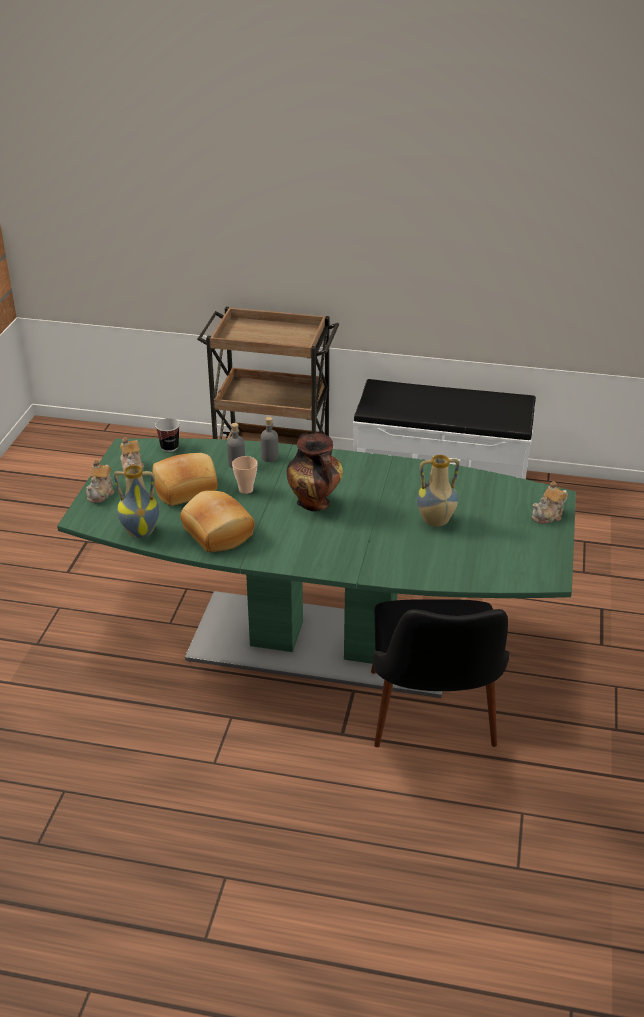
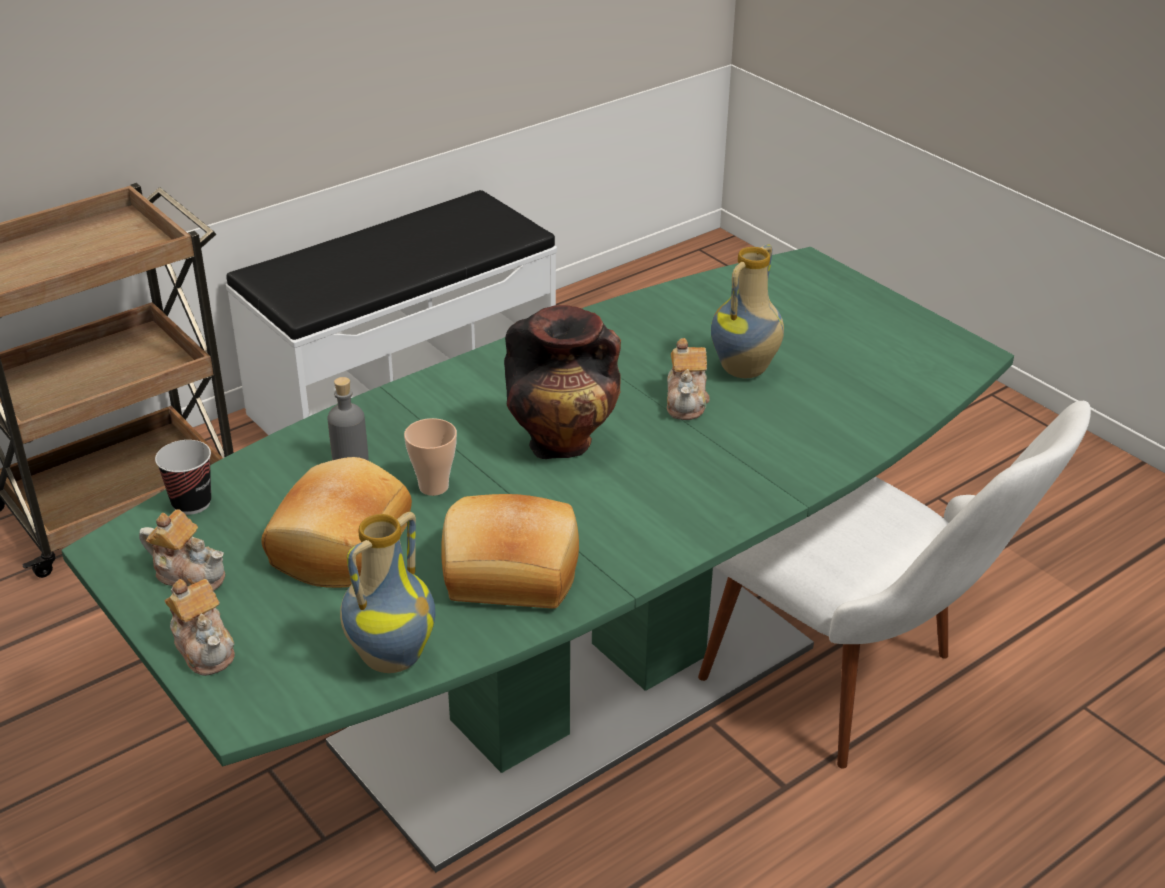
camera: 50 degrees left, 0 degrees up
grey bottle [261,417,278,462] -> none
black chair [371,599,510,747] -> white chair [698,401,1091,769]
teapot [532,481,568,524] -> teapot moved to [667,338,710,420]

